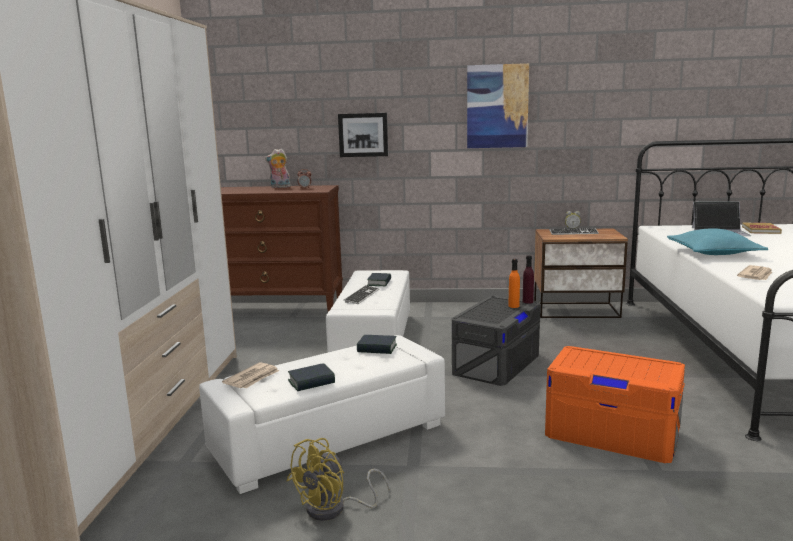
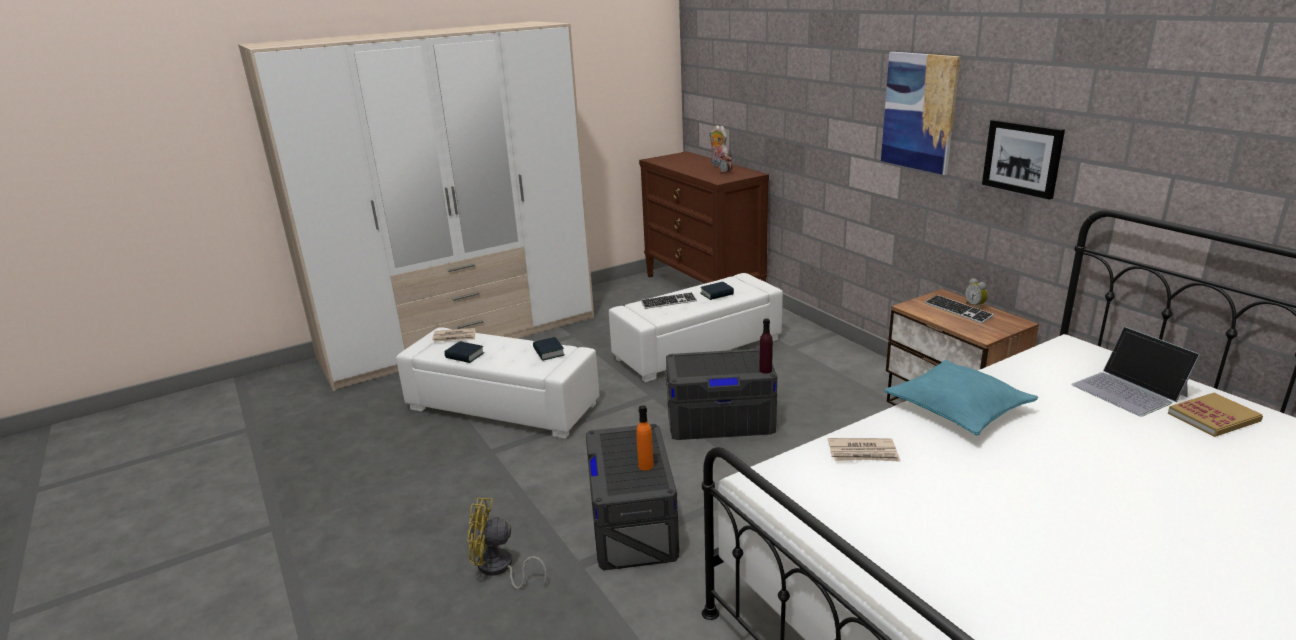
camera: 55 degrees right, 10 degrees up
yellow fan [287,438,390,521] -> yellow fan moved to [467,498,547,590]
picture [338,113,388,157] -> picture moved to [982,119,1065,200]
orange bottle [508,259,520,308] -> orange bottle moved to [636,405,654,471]
orange storage box [545,346,685,463] -> grey storage box [586,424,679,571]

